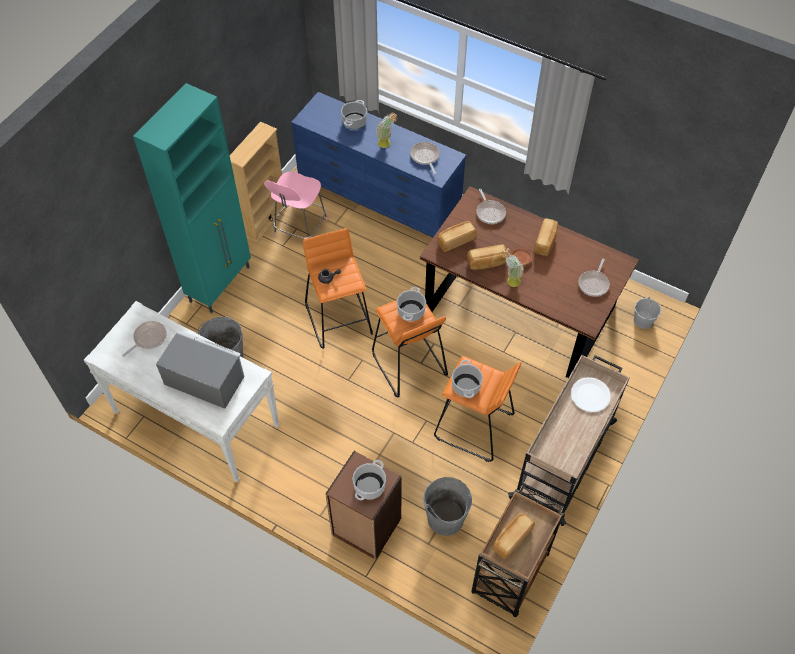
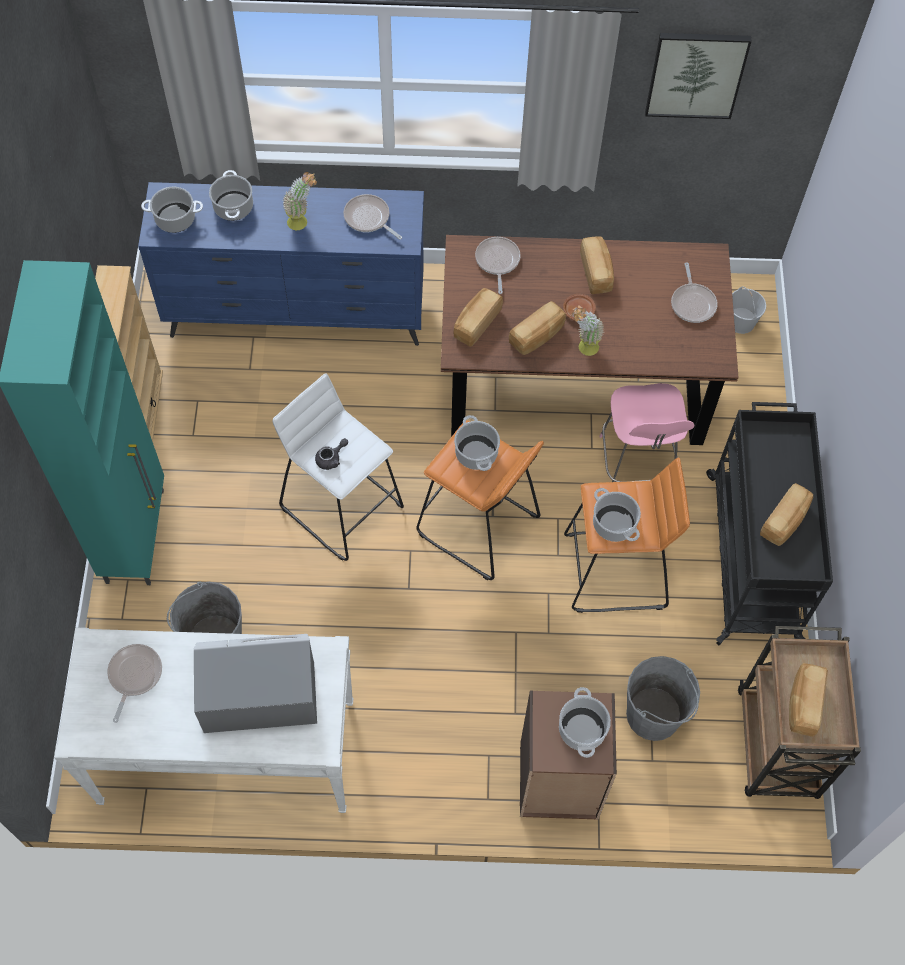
camera: 30 degrees left, 5 degrees up
pink chair [264,171,328,239] -> pink chair moved to [599,383,695,482]
orange stool [303,228,373,349] -> white stool [273,373,404,561]
frying pan [476,189,506,224] -> frying pan turned 135 degrees counterclockwise [475,237,521,294]
beige cart [508,355,630,526] -> black cart [706,402,833,645]
white plate [571,377,611,412] -> none
none -> cooking pot [141,187,203,233]
none -> picture [645,33,751,119]
none -> bread [760,483,813,546]

